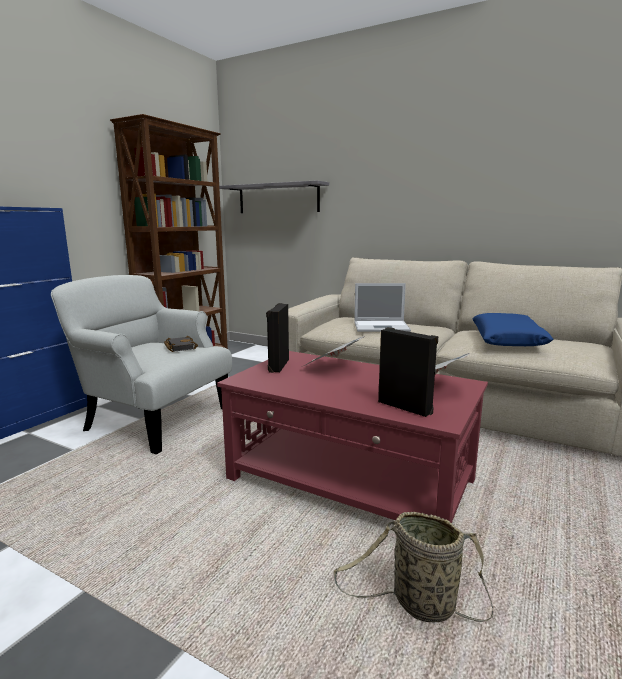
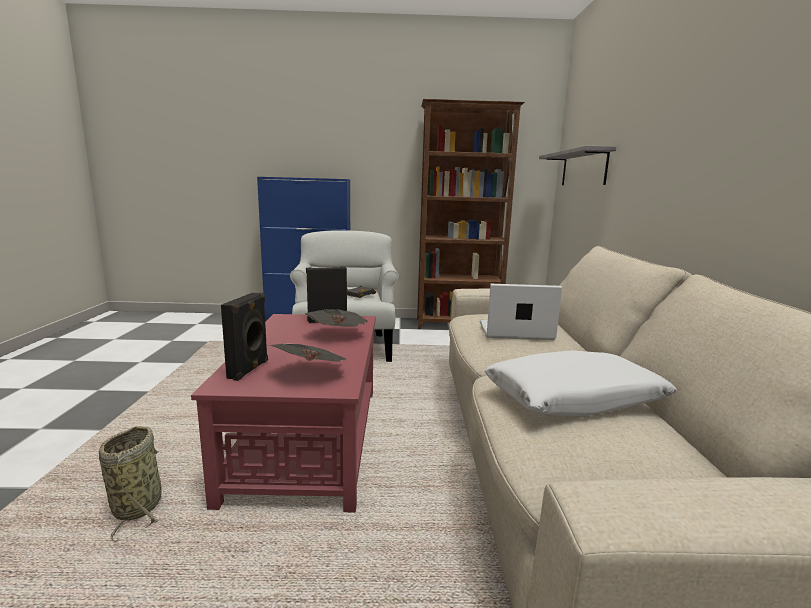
camera: 60 degrees right, 0 degrees up
laptop [354,283,411,332] -> laptop turned 120 degrees clockwise [480,284,562,340]
blue pillow [473,313,553,346] -> white pillow [485,350,677,417]

